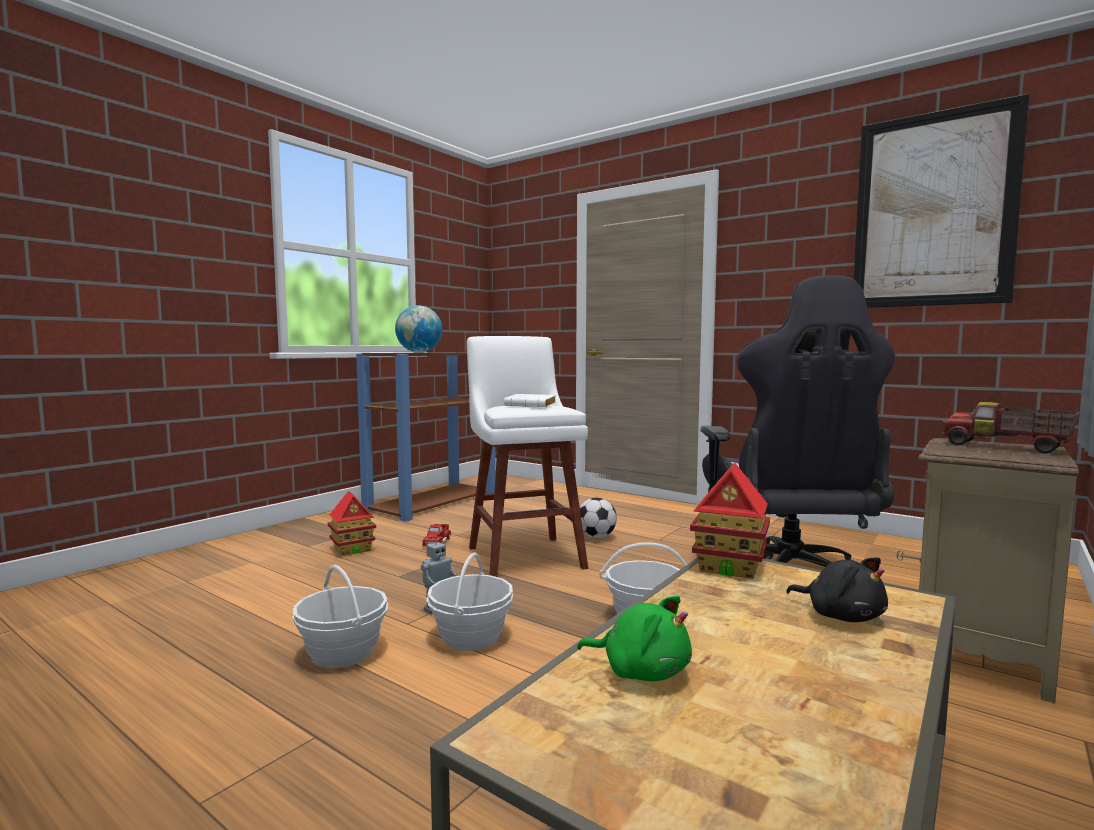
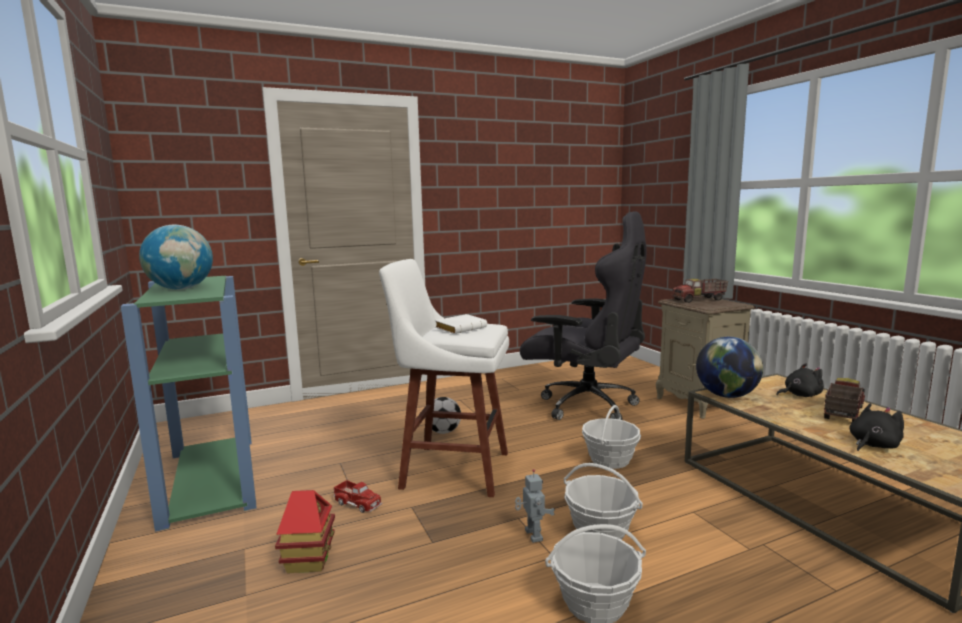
camera: 60 degrees left, 5 degrees up
brown bookcase [356,352,496,522] -> green bookcase [121,276,257,532]
green plush toy [577,596,692,681] -> black plush toy [850,403,904,451]
toy house [690,463,770,579] -> globe [696,337,763,398]
picture [854,93,1030,308] -> none
none -> toy truck [824,378,865,422]

